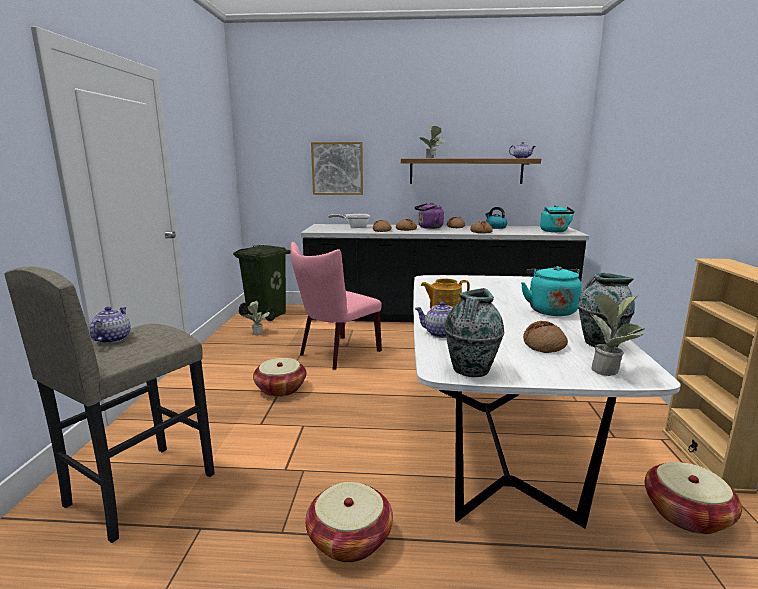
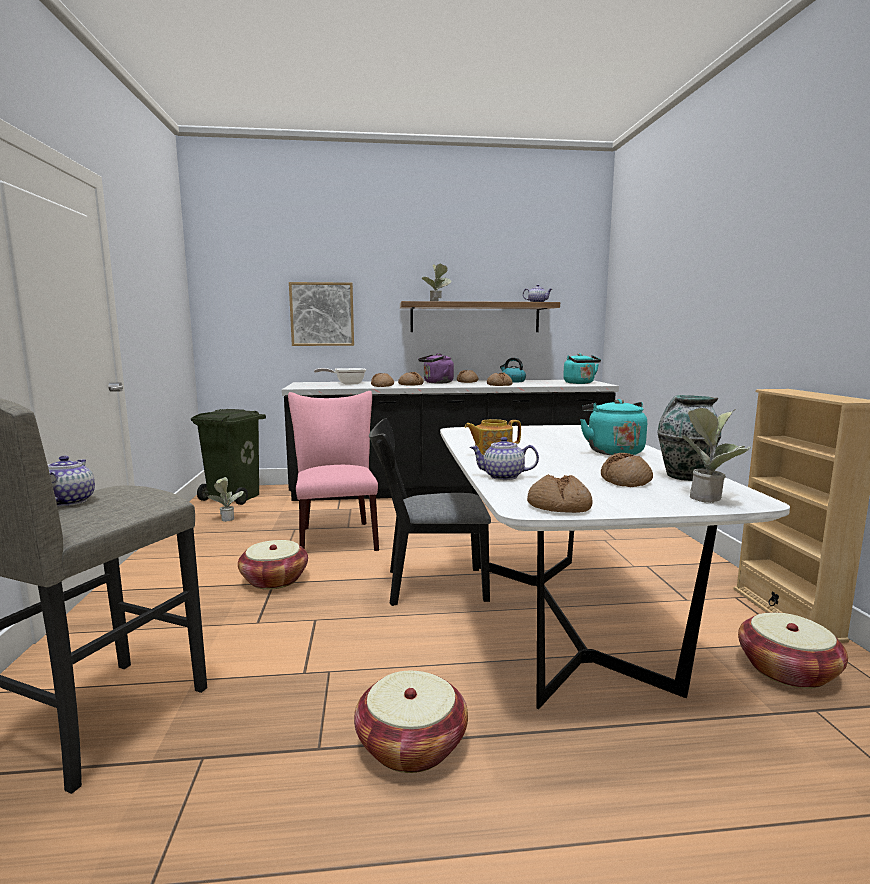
camera: 10 degrees left, 5 degrees down
pink chair [290,242,382,370] -> pink chair turned 135 degrees clockwise [288,391,379,551]
vase [445,288,504,377] -> bread [527,474,593,513]
none -> black chair [369,419,491,606]

